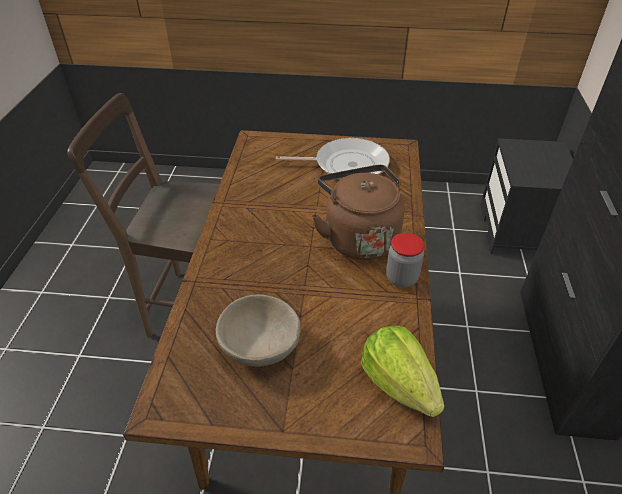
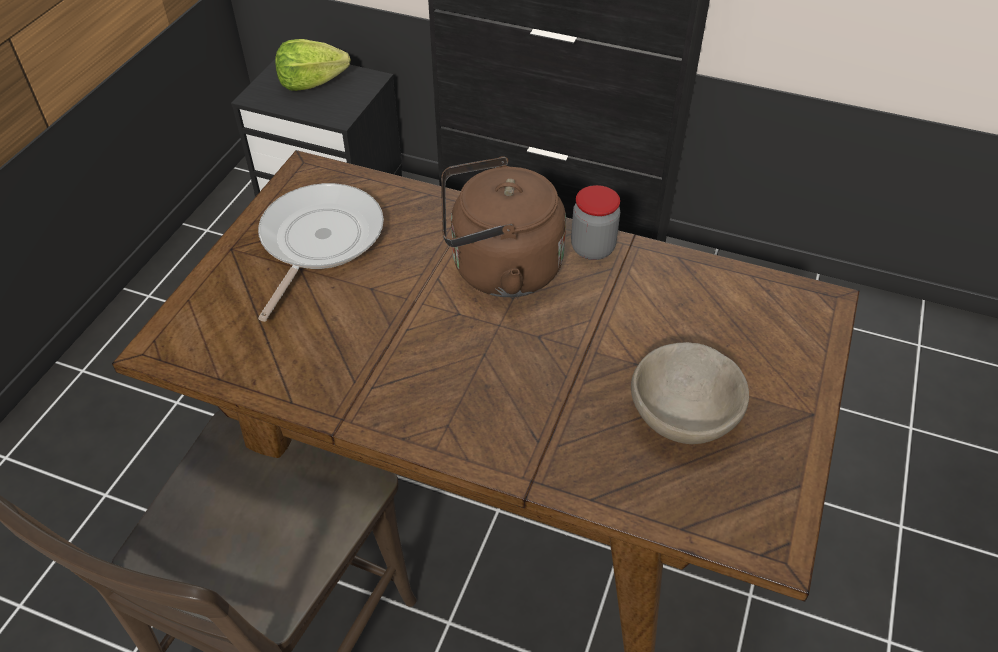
camera: 75 degrees left, 5 degrees up
lettuce [361,326,444,417] -> lettuce moved to [275,39,351,91]

